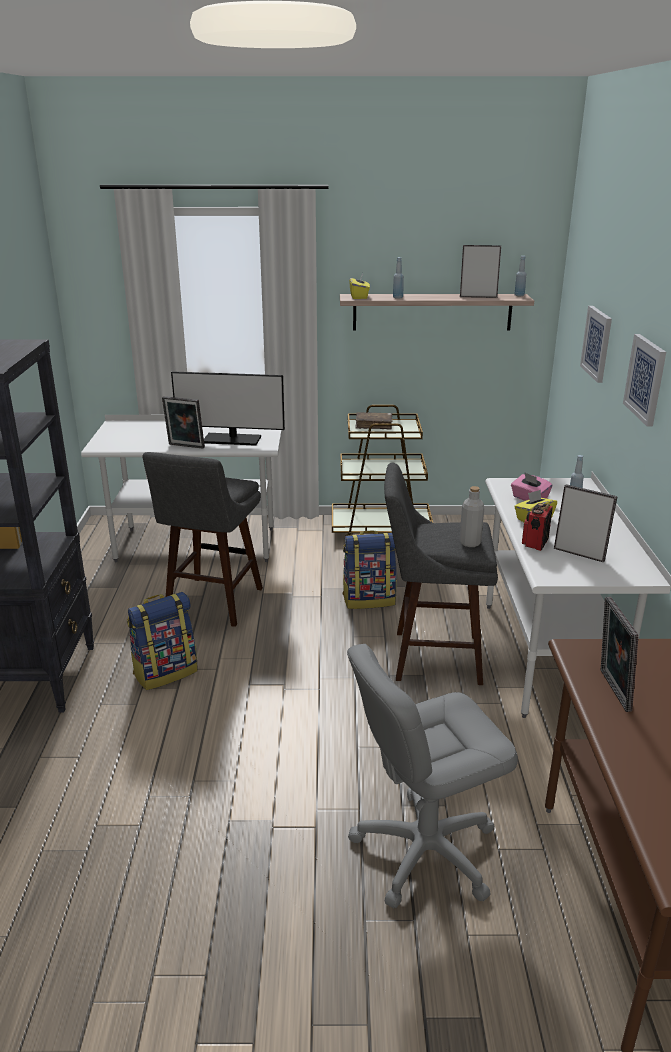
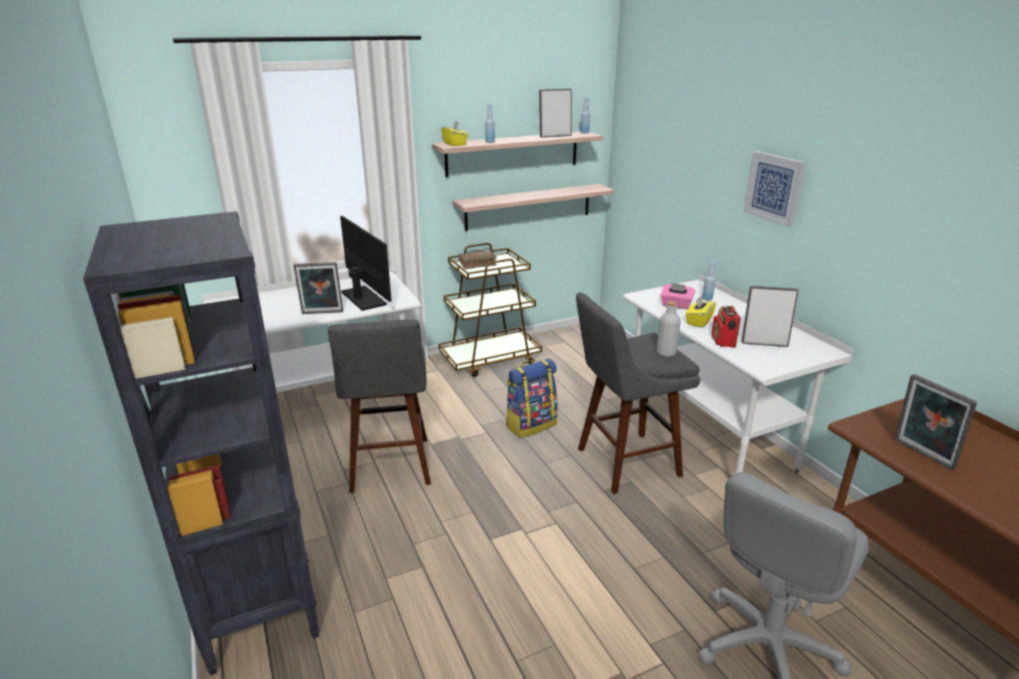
camera: 25 degrees left, 0 degrees up
backpack [127,592,198,690] -> none
monitor [171,371,285,446] -> monitor turned 105 degrees counterclockwise [340,216,392,311]
picture [580,306,612,383] -> none
none -> shelf [452,184,615,231]

